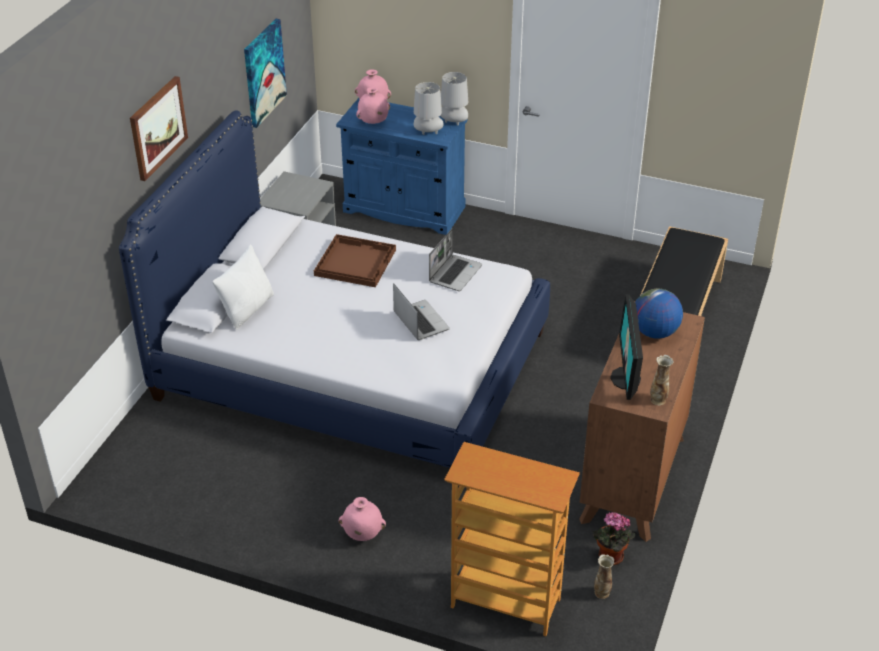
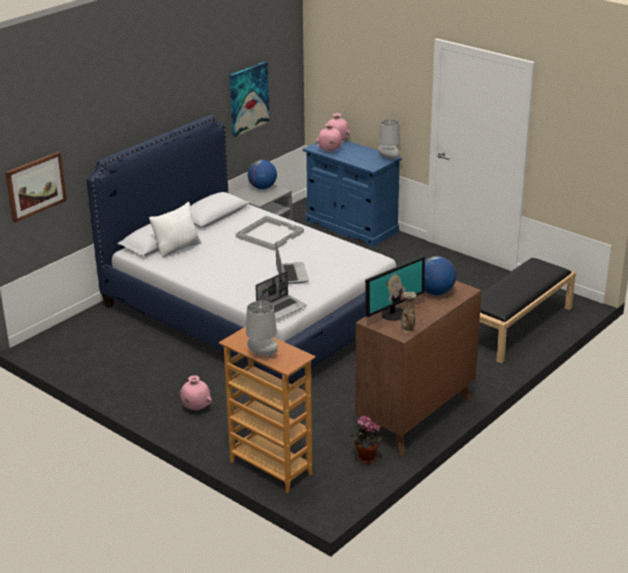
camera: 20 degrees right, 10 degrees down
picture [130,76,188,181] -> picture moved to [5,151,67,223]
brown tray [314,234,396,287] -> white tray [236,216,304,251]
grey table lamp [414,82,444,135] -> grey table lamp moved to [246,301,278,358]
laptop [429,228,482,291] -> laptop moved to [256,271,307,320]
vase [594,554,614,599] -> none
monitor [610,294,643,400] -> monitor turned 150 degrees counterclockwise [365,256,425,321]
none -> globe [248,160,277,189]

